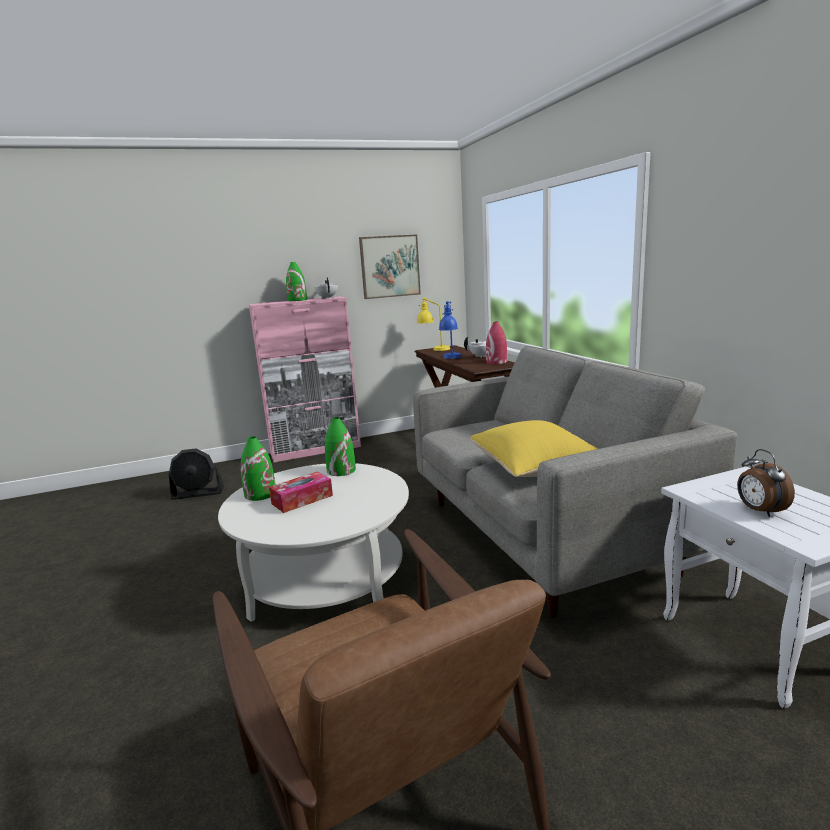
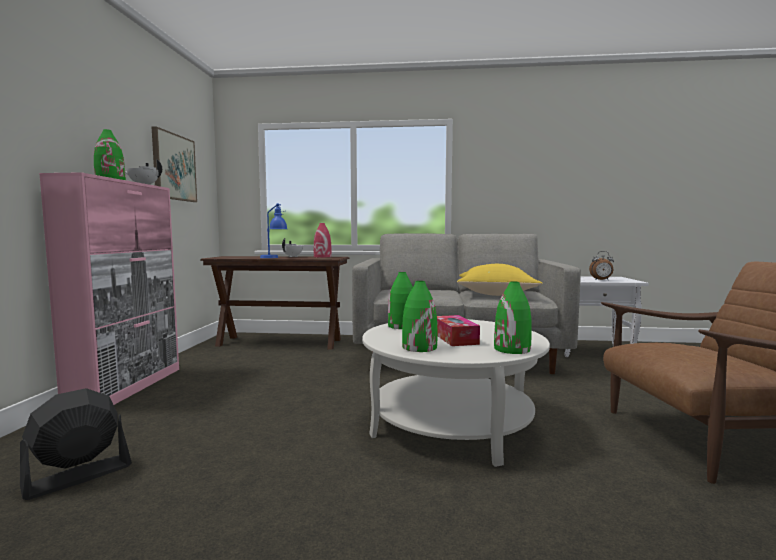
camera: 65 degrees left, 10 degrees down
black fan [169,448,224,500] -> black fan turned 150 degrees counterclockwise [20,388,132,500]
yellow table lamp [417,298,450,351] -> none
none -> green vase [494,281,532,354]

